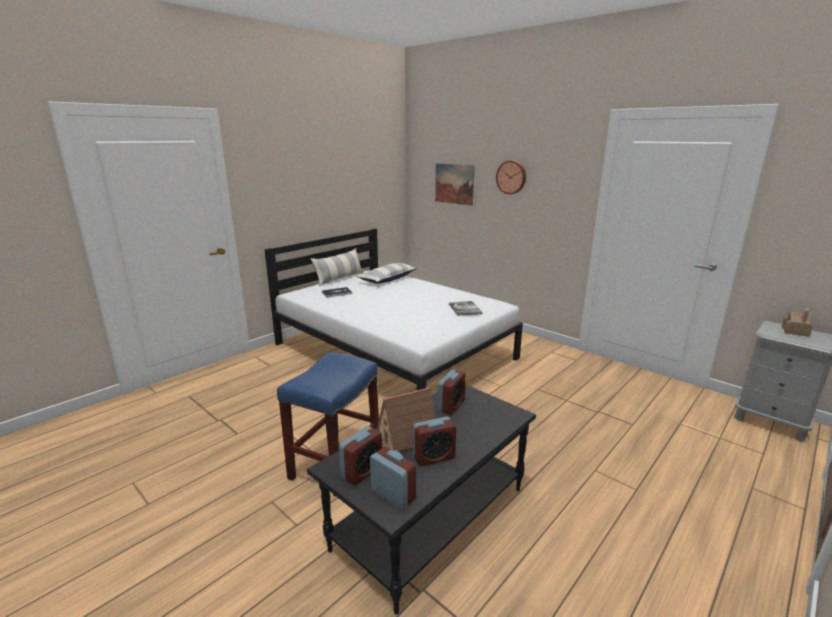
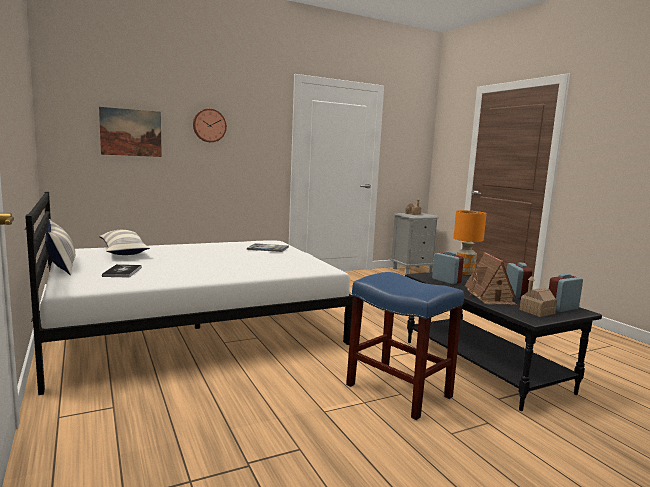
camera: 70 degrees left, 10 degrees down
alarm clock [339,426,382,485] -> toy house [520,276,557,317]
none -> orange table lamp [453,210,487,275]

